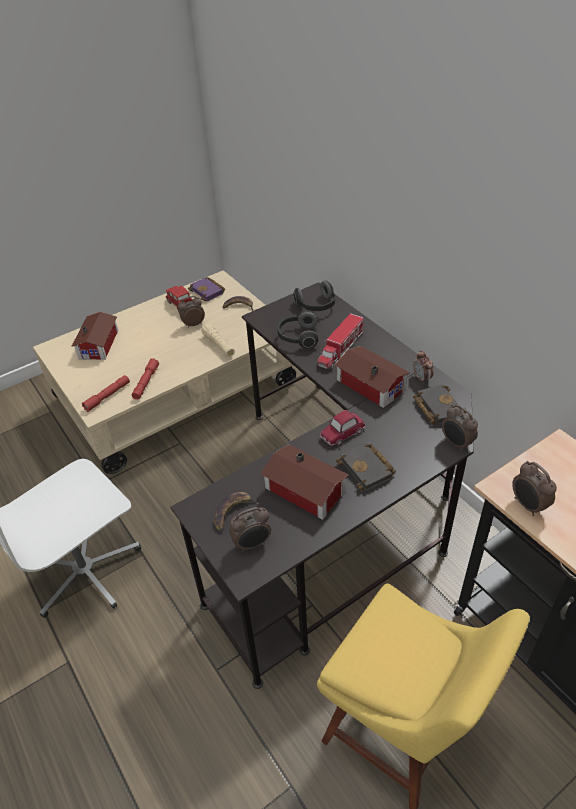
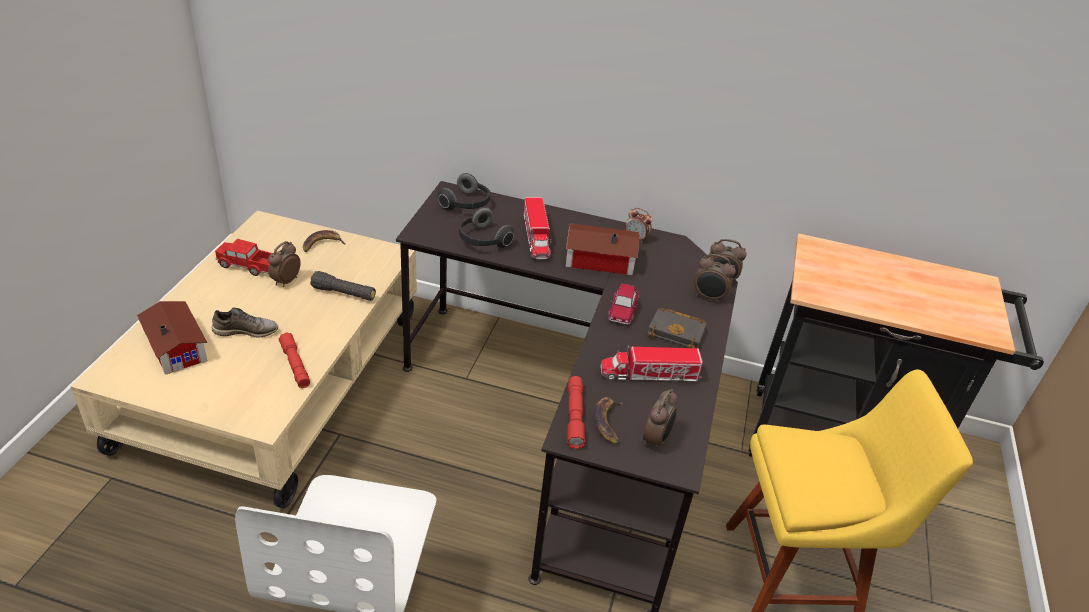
camera: 45 degrees left, 5 degrees down
red flashlight [82,375,130,412] -> red flashlight moved to [567,376,585,449]
purple book [188,277,225,301] -> none
beige flashlight [201,323,235,357] -> black flashlight [310,271,376,301]
toy house [260,444,349,520] -> toy truck [600,345,703,382]
black book [413,384,466,425] -> none
alarm clock [512,461,557,516] -> alarm clock moved to [694,254,736,303]
none -> grey shoe [212,307,278,338]

